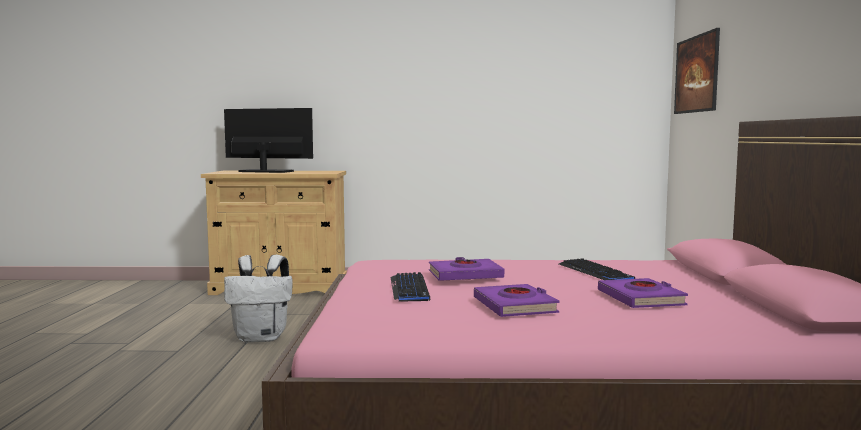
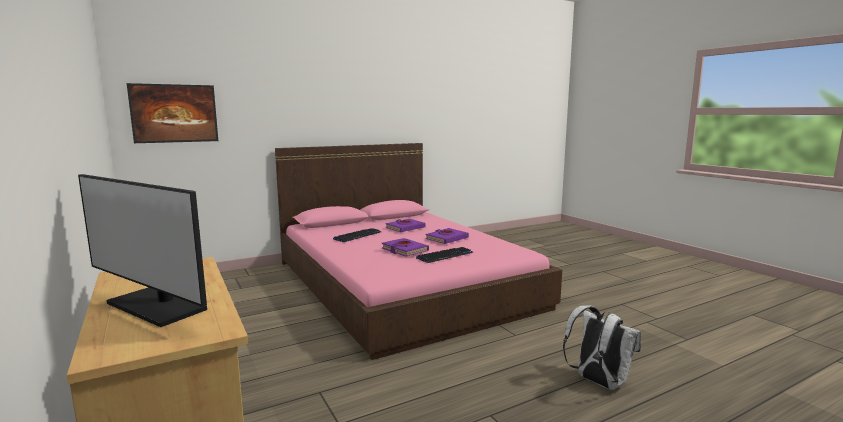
camera: 120 degrees left, 5 degrees up
monitor [224,108,313,173] -> monitor turned 45 degrees counterclockwise [78,174,207,327]
white backpack [224,255,293,343] -> white backpack moved to [563,305,641,390]

